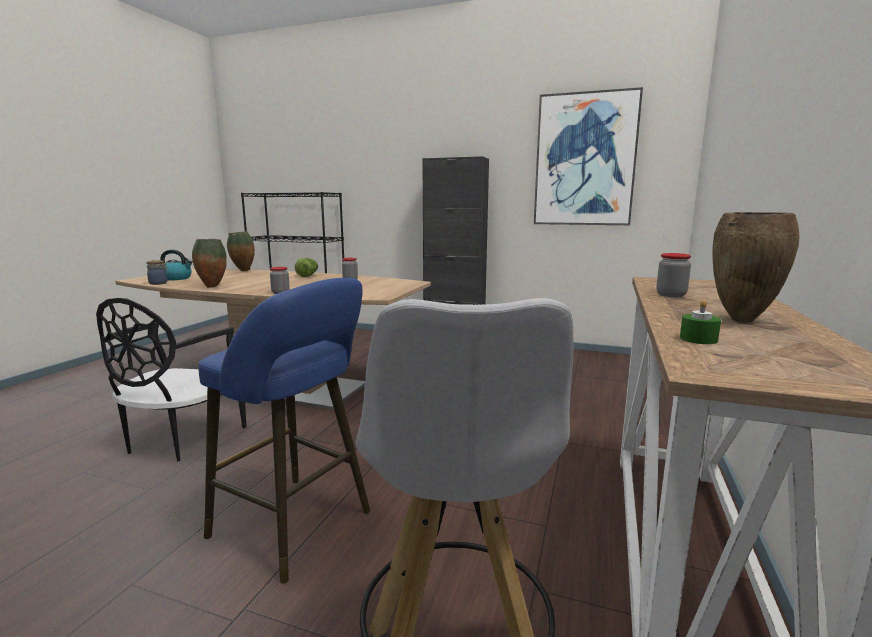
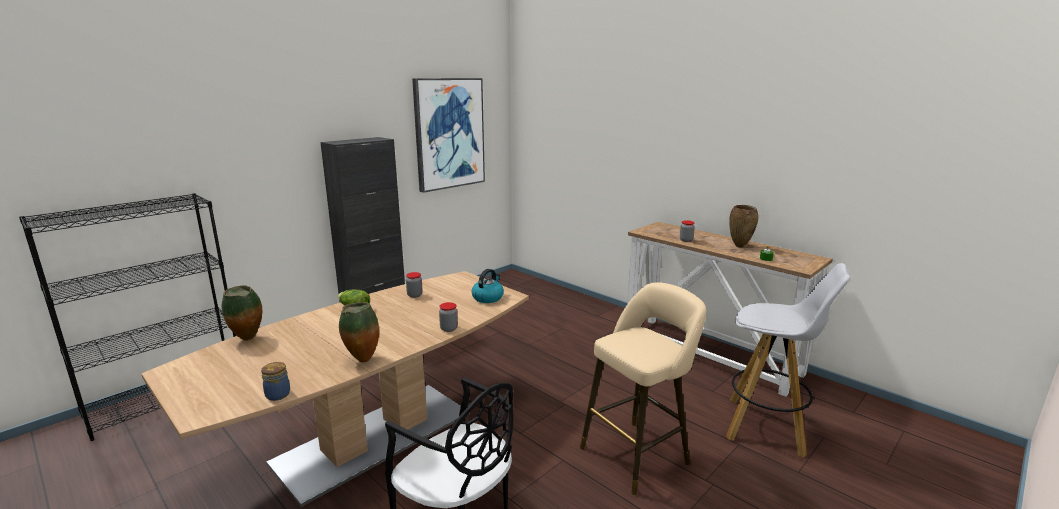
camera: 65 degrees left, 5 degrees up
kettle [160,250,193,281] -> kettle moved to [472,269,504,303]
blue stool [198,278,370,583] -> beige stool [580,282,706,495]

